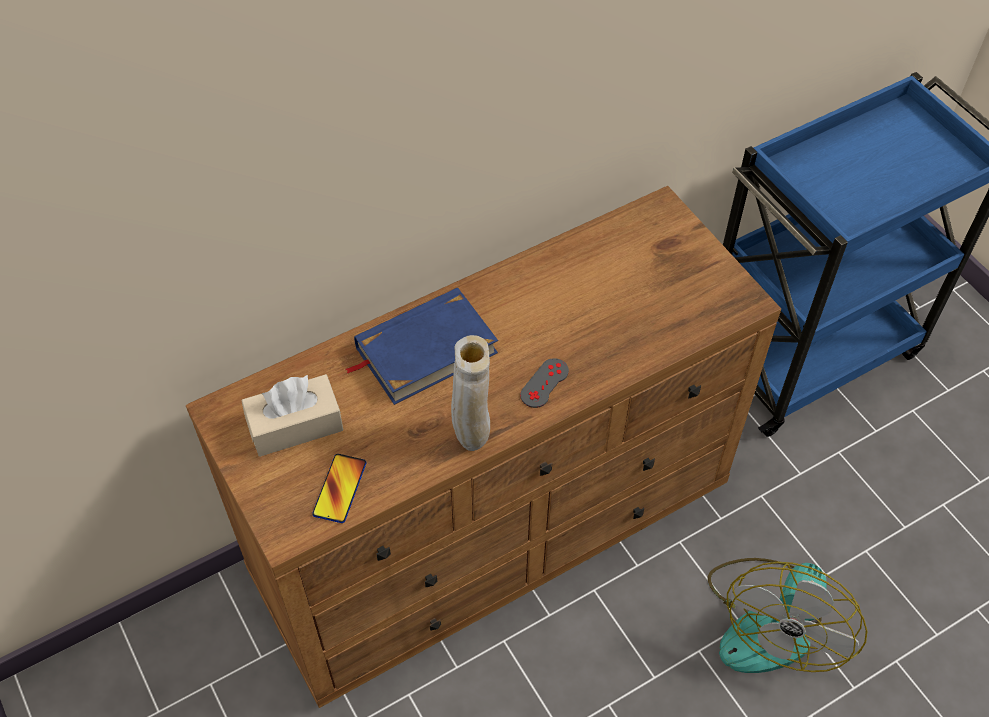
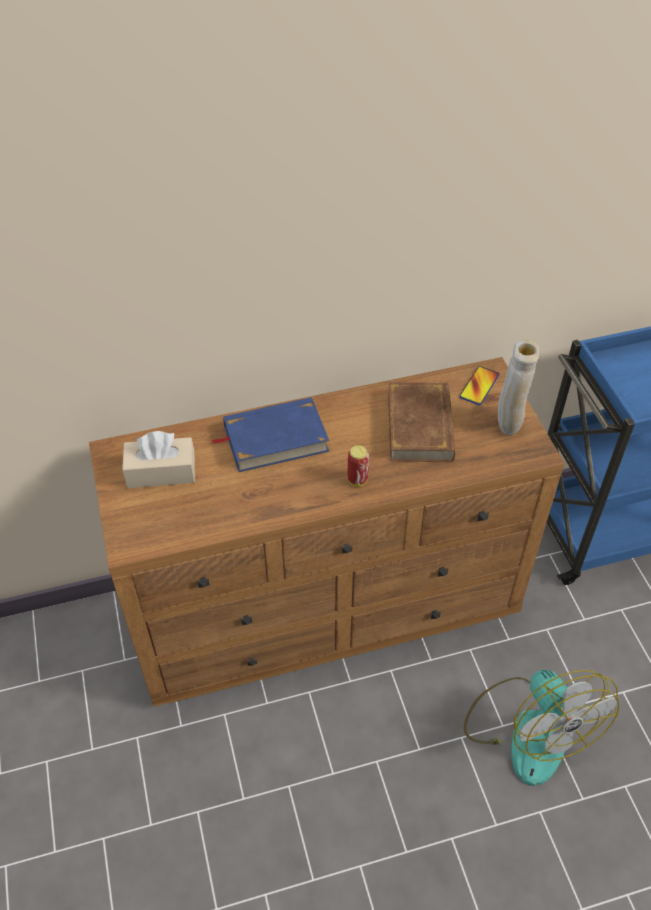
camera: 15 degrees right, 5 degrees down
phone [312,454,366,523] -> phone moved to [460,366,499,405]
beige vase [451,335,490,451] -> beige vase moved to [498,339,539,435]
grey game controller [520,358,569,408] -> can [348,445,369,486]
fan [708,558,868,673] -> fan turned 60 degrees counterclockwise [464,670,619,786]
none -> brown book [388,382,455,462]

